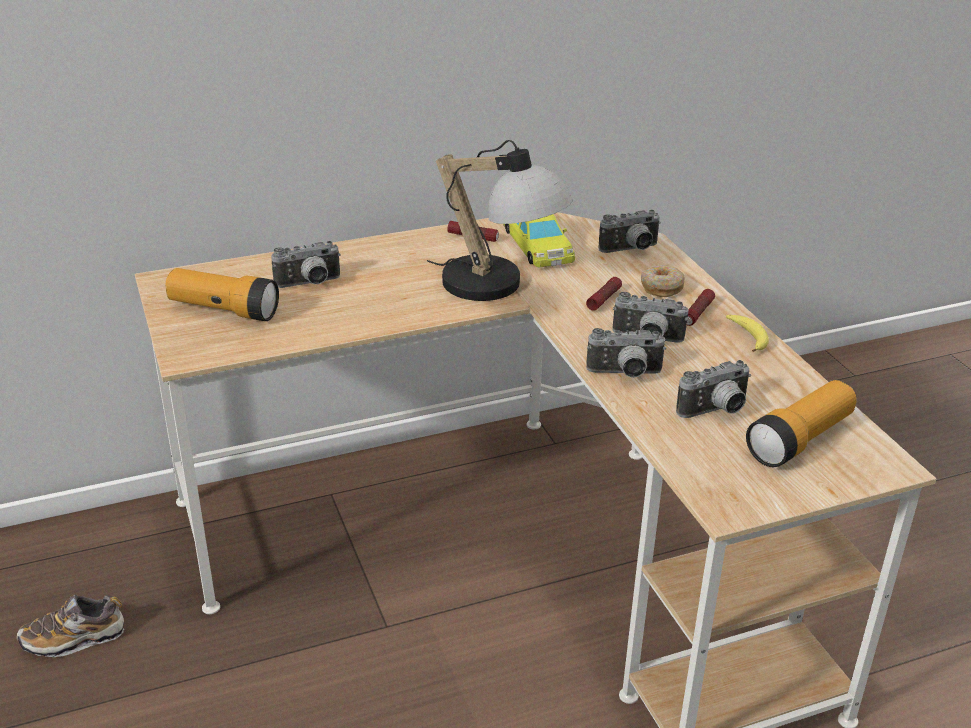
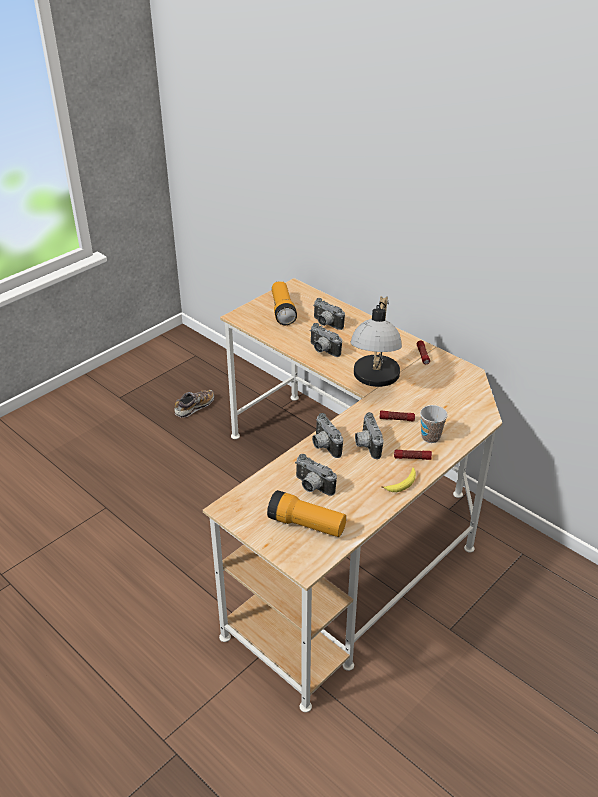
camera: 65 degrees right, 5 degrees up
shoe [17,595,124,657] -> shoe turned 90 degrees clockwise [174,390,214,418]
yellow toy car [503,214,575,267] -> none
camera [599,209,661,253] -> camera moved to [310,323,342,357]
donut [641,265,685,297] -> cup [420,405,448,443]

